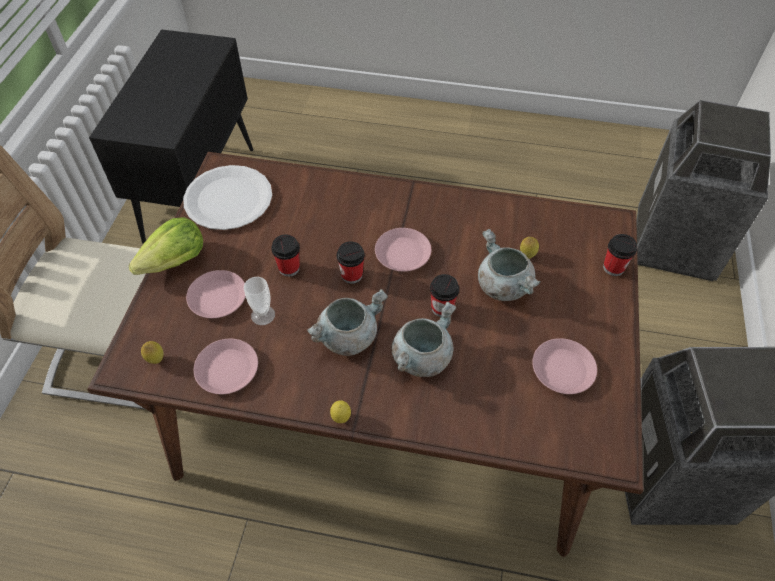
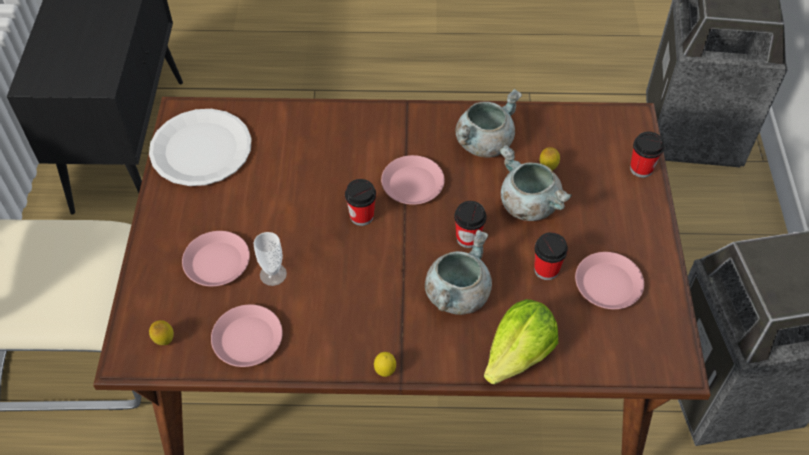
camera: 10 degrees left, 0 degrees up
lettuce [129,217,203,275] -> lettuce moved to [484,299,558,384]
cup [271,234,300,277] -> cup moved to [534,232,568,280]
grey cooking pot [307,289,388,356] -> grey cooking pot moved to [456,89,522,157]

